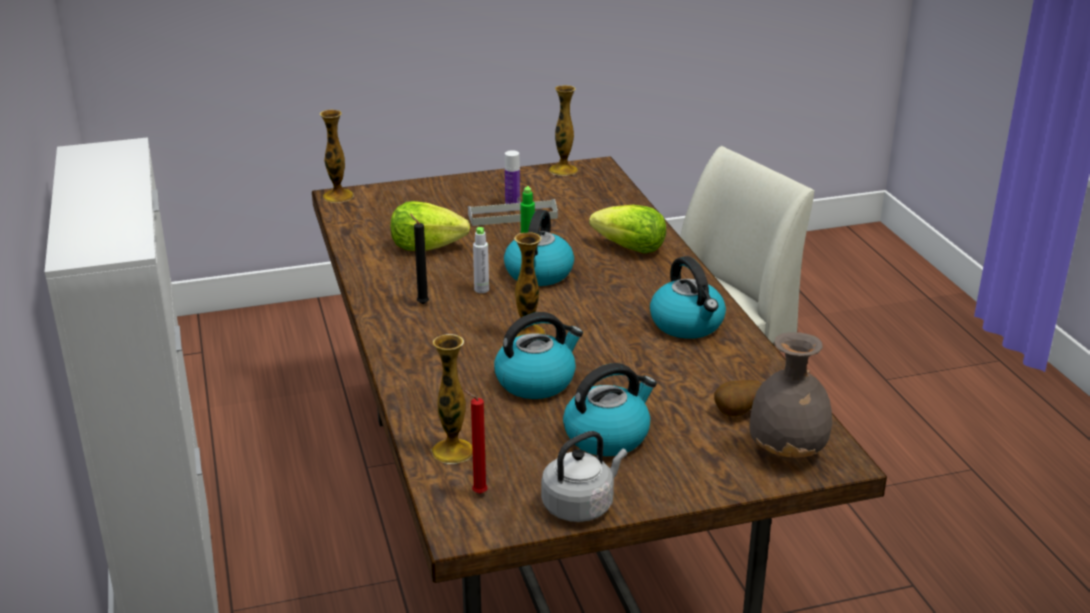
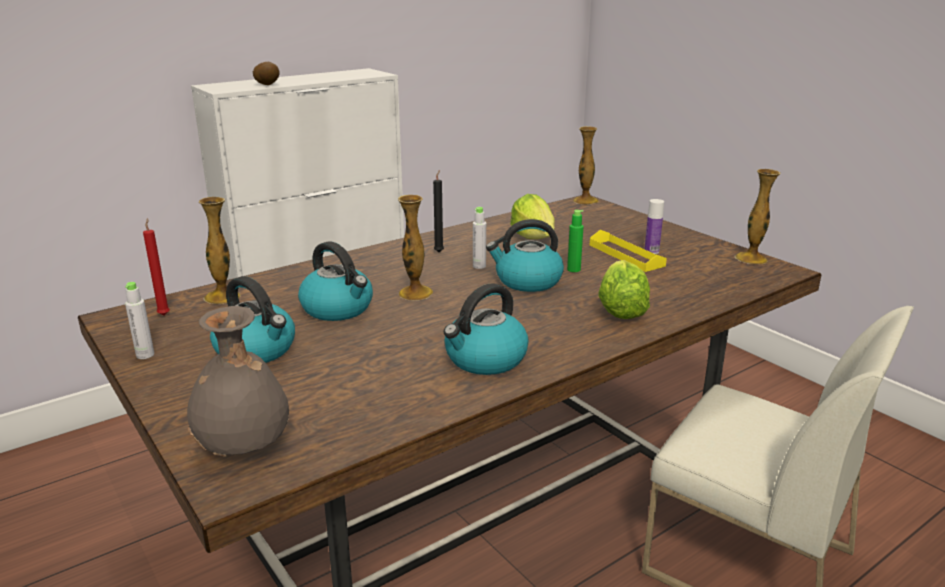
camera: 70 degrees right, 5 degrees down
grey tray [468,199,558,226] -> yellow tray [590,230,667,272]
grey kettle [541,431,627,522] -> grey bottle [125,282,154,359]
potato [714,380,761,416] -> potato moved to [253,62,280,85]

